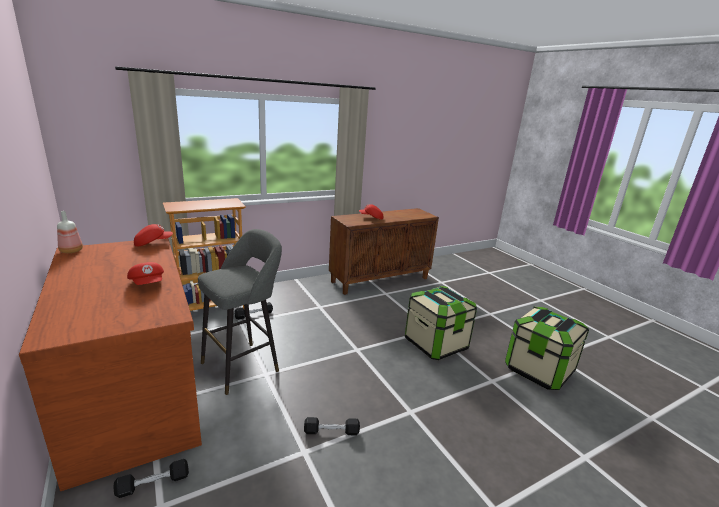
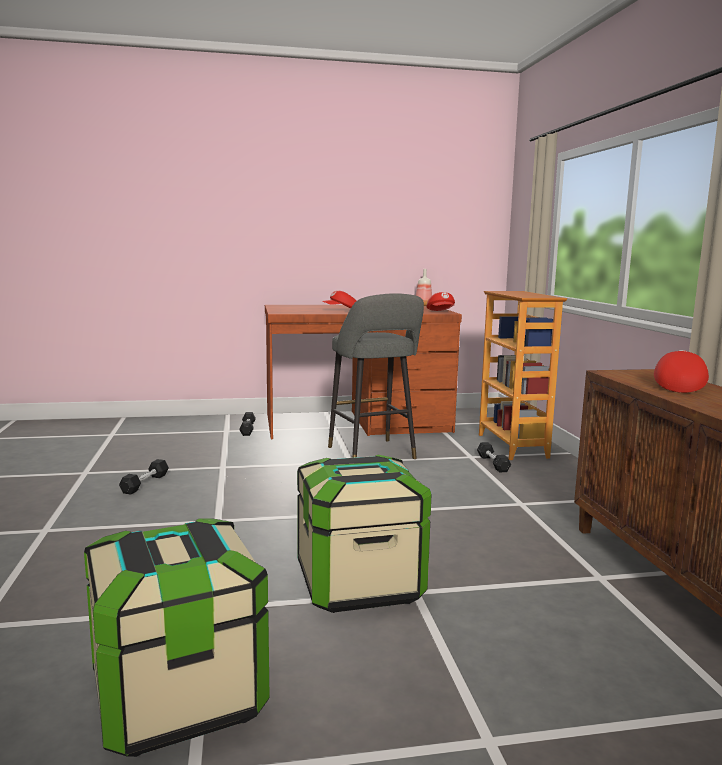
camera: 110 degrees right, 10 degrees down
black dumbbell [304,417,360,436] -> black dumbbell moved to [119,459,169,494]

